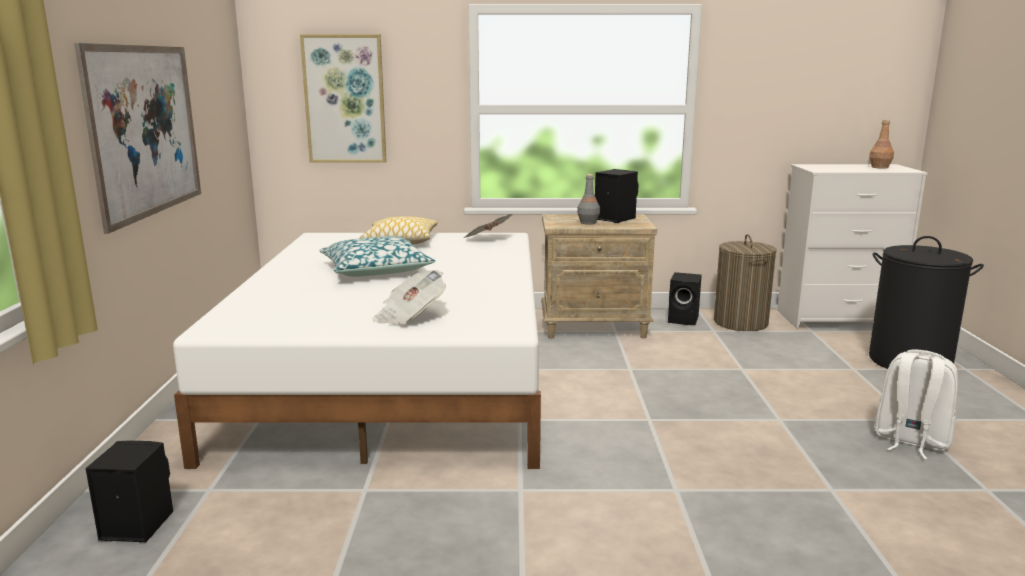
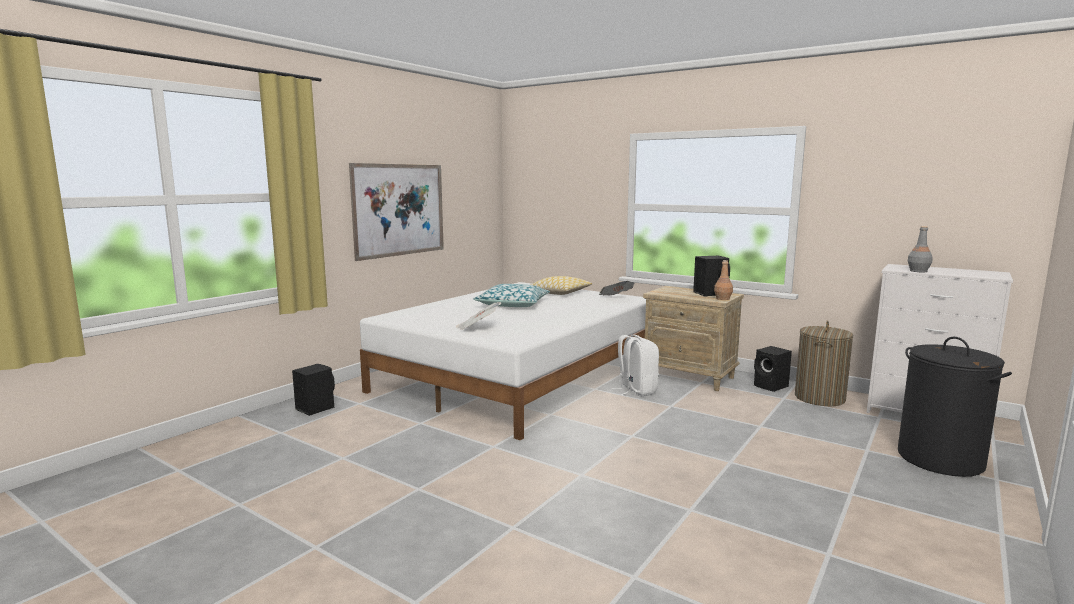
camera: 35 degrees right, 5 degrees down
picture [300,34,386,163] -> none
grey bottle [577,174,600,224] -> grey bottle moved to [908,226,933,272]
brown bottle [869,120,894,169] -> brown bottle moved to [714,260,733,300]
white backpack [874,350,958,459] -> white backpack moved to [611,335,659,396]

